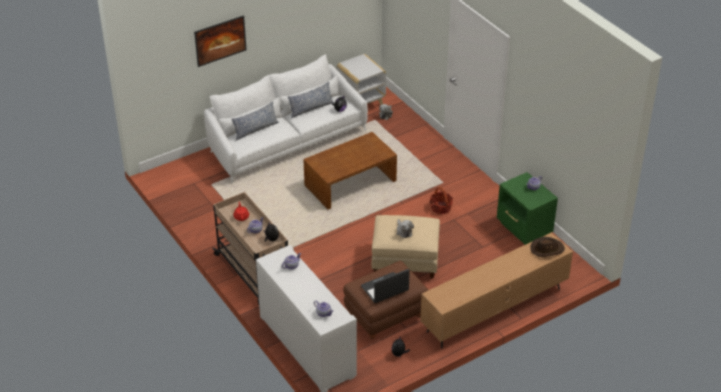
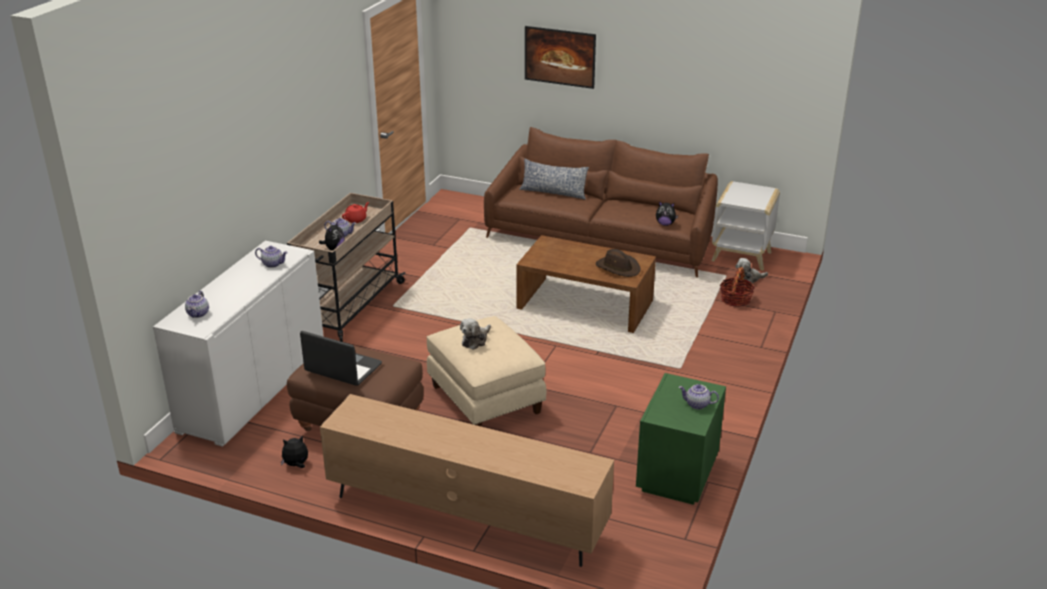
camera: 55 degrees right, 10 degrees down
white sofa [204,54,368,183] -> brown sofa [484,127,718,277]
pillow [288,82,334,118] -> none
basket [430,187,453,214] -> basket moved to [720,267,755,307]
brown hat [530,237,565,257] -> brown hat moved to [596,249,641,277]

